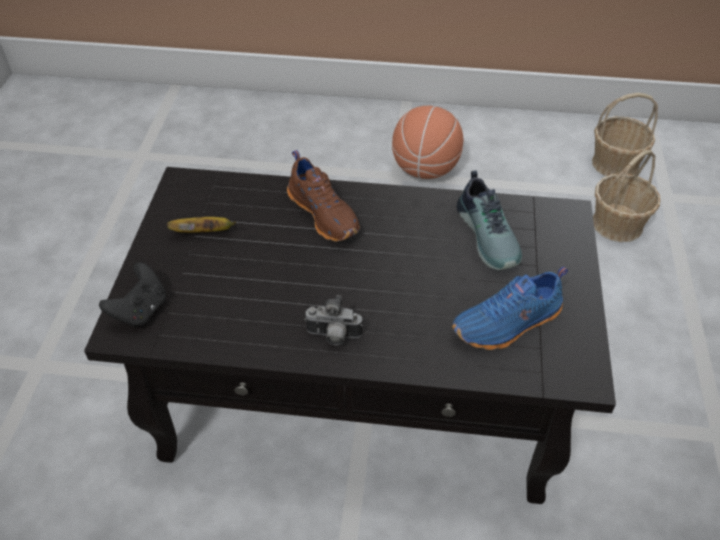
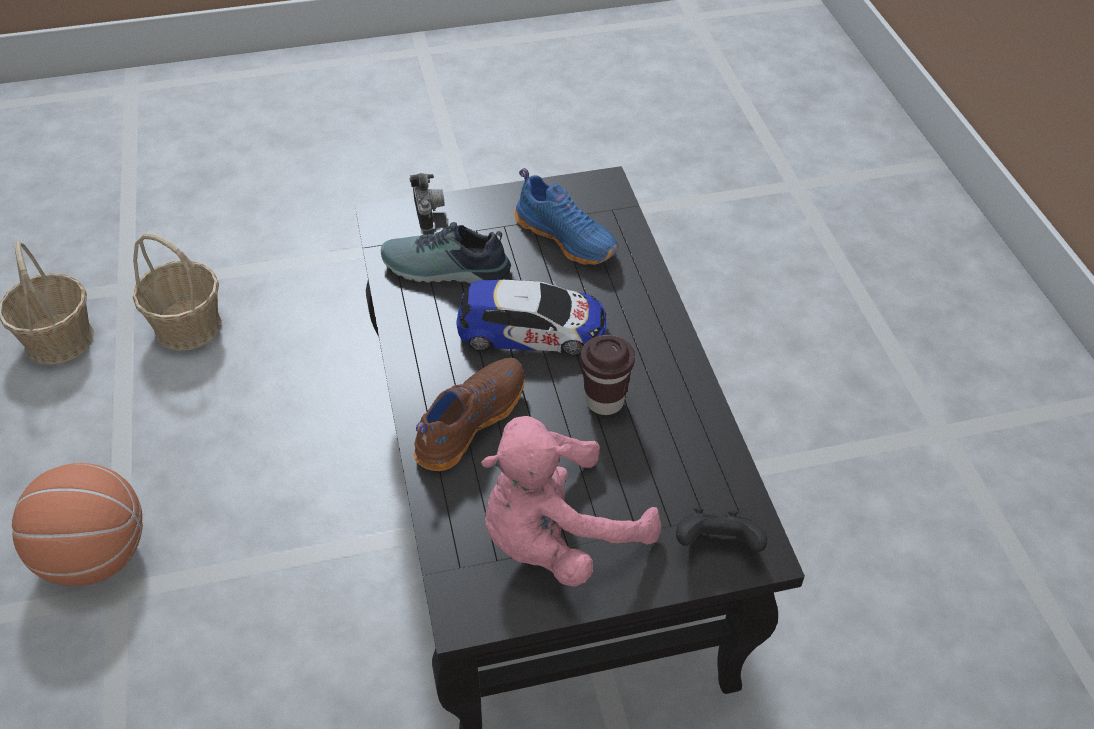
camera: 110 degrees left, 0 degrees up
banana [167,217,236,233] -> pink plush toy [480,416,661,587]
camera [304,295,363,345] -> camera moved to [409,173,444,231]
shoe [457,170,522,270] -> shoe turned 135 degrees counterclockwise [381,222,511,283]
none -> toy car [457,280,607,356]
none -> brown cup [580,335,635,415]

